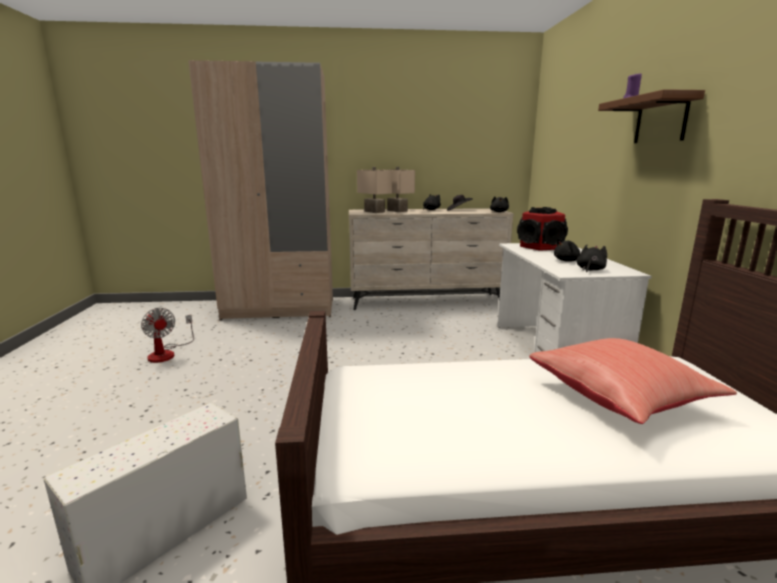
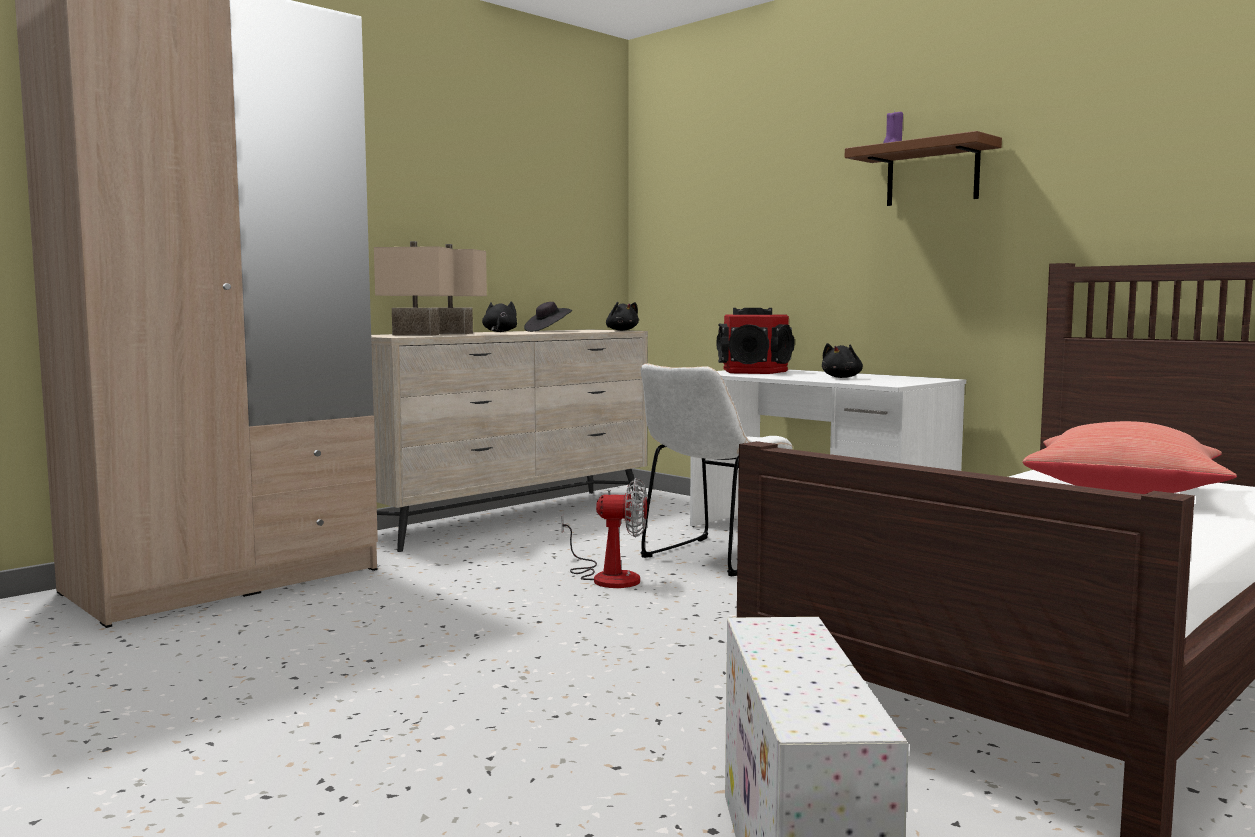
camera: 40 degrees left, 10 degrees down
fan [141,308,194,363] -> fan moved to [561,478,647,588]
black plush toy [576,245,607,272] -> none
none -> white chair [641,364,793,576]

